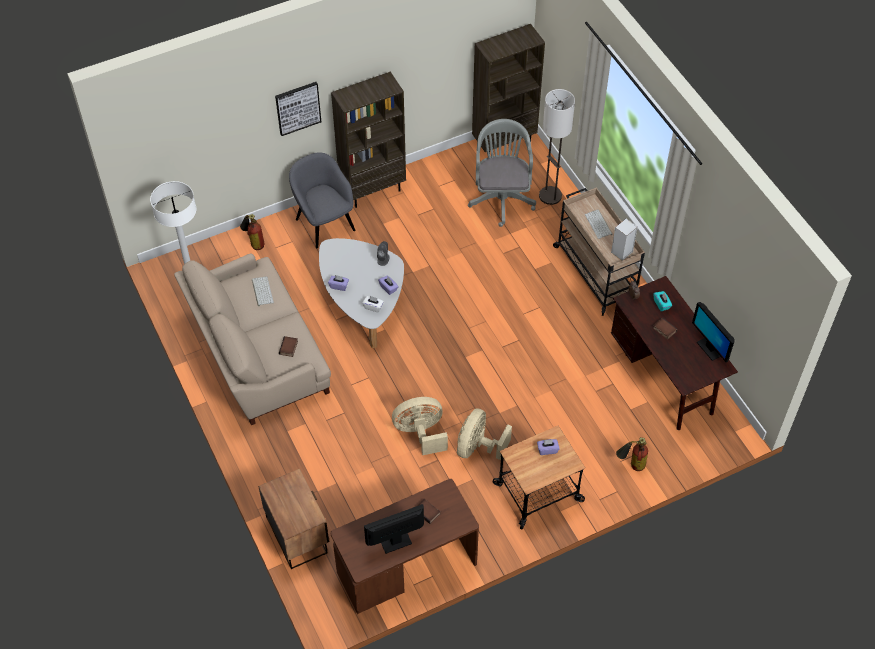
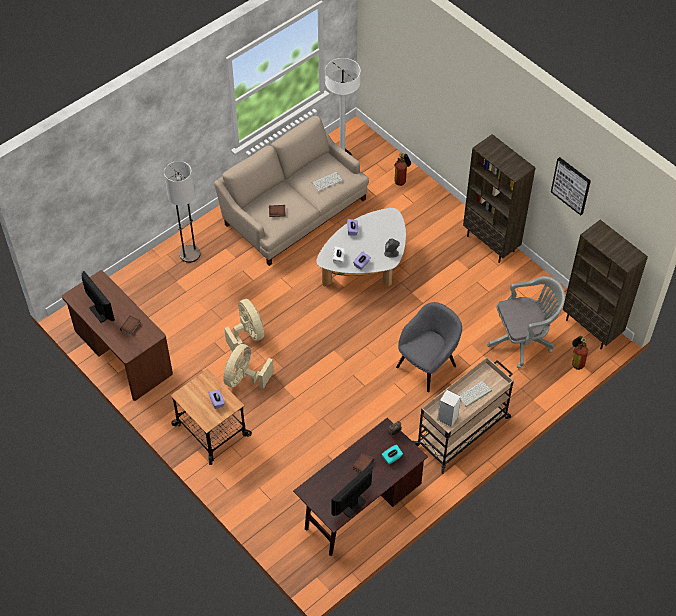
camera: 75 degrees right, 0 degrees up
nightstand [258,469,329,569] -> none
picture [275,82,321,136] -> picture moved to [551,157,591,216]
grey armchair [289,152,355,248] -> grey armchair moved to [396,302,462,392]
beige fan [457,408,512,460] -> beige fan turned 75 degrees counterclockwise [223,344,274,389]
floor lamp [539,89,575,205] -> floor lamp moved to [164,161,201,263]
fire extinguisher [616,437,648,471] -> fire extinguisher moved to [572,336,588,370]

